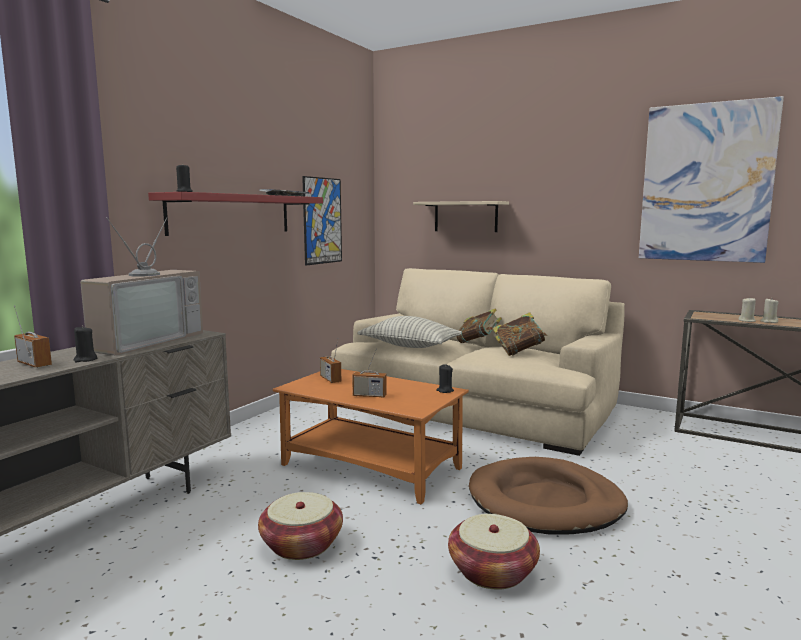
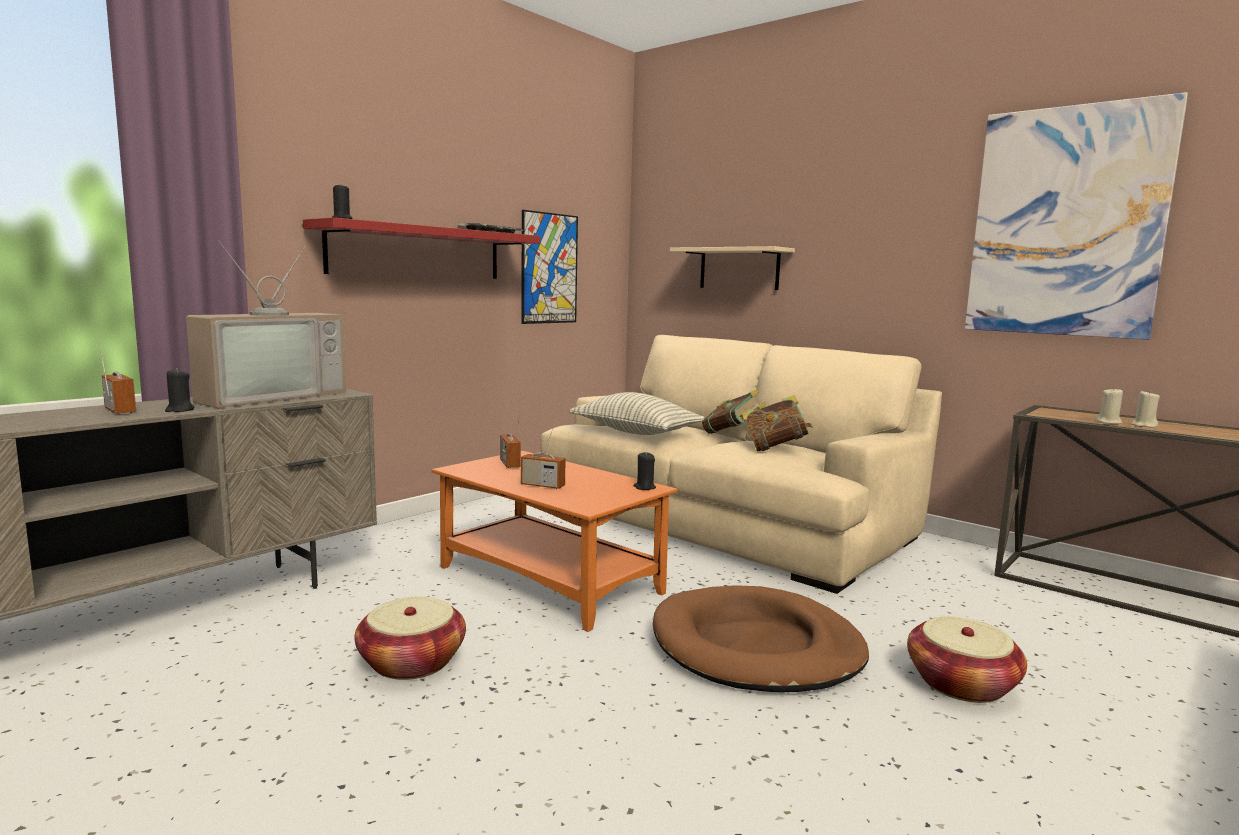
camera: 10 degrees right, 0 degrees up
basket [448,514,540,590] -> basket moved to [907,616,1027,703]

